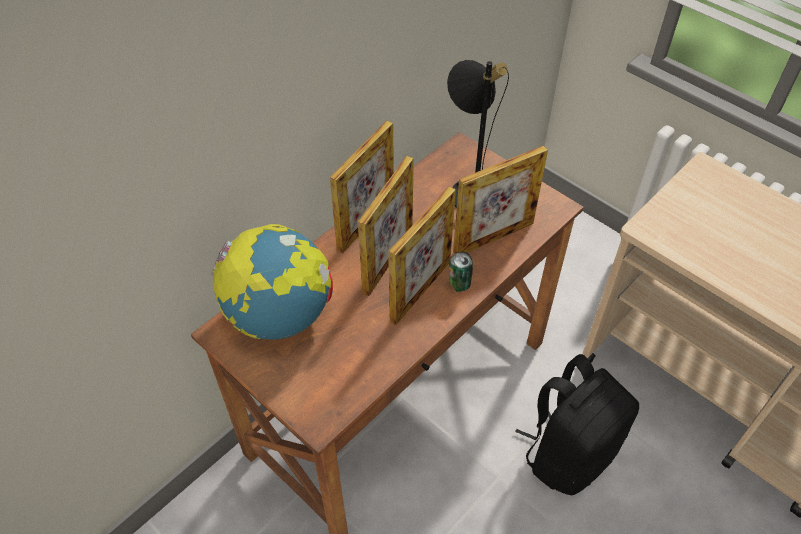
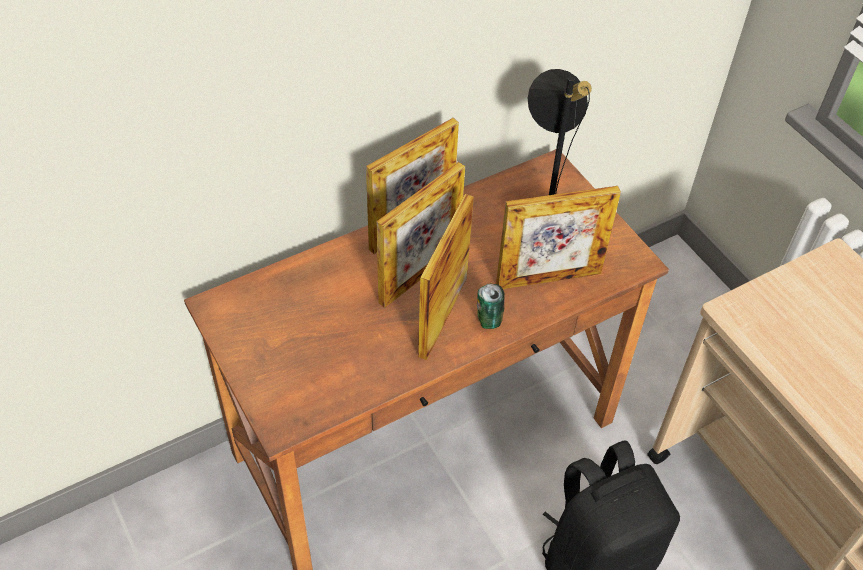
camera: 15 degrees right, 0 degrees up
globe [211,224,334,340] -> none
picture frame [388,186,456,325] -> picture frame turned 150 degrees clockwise [418,194,474,360]

